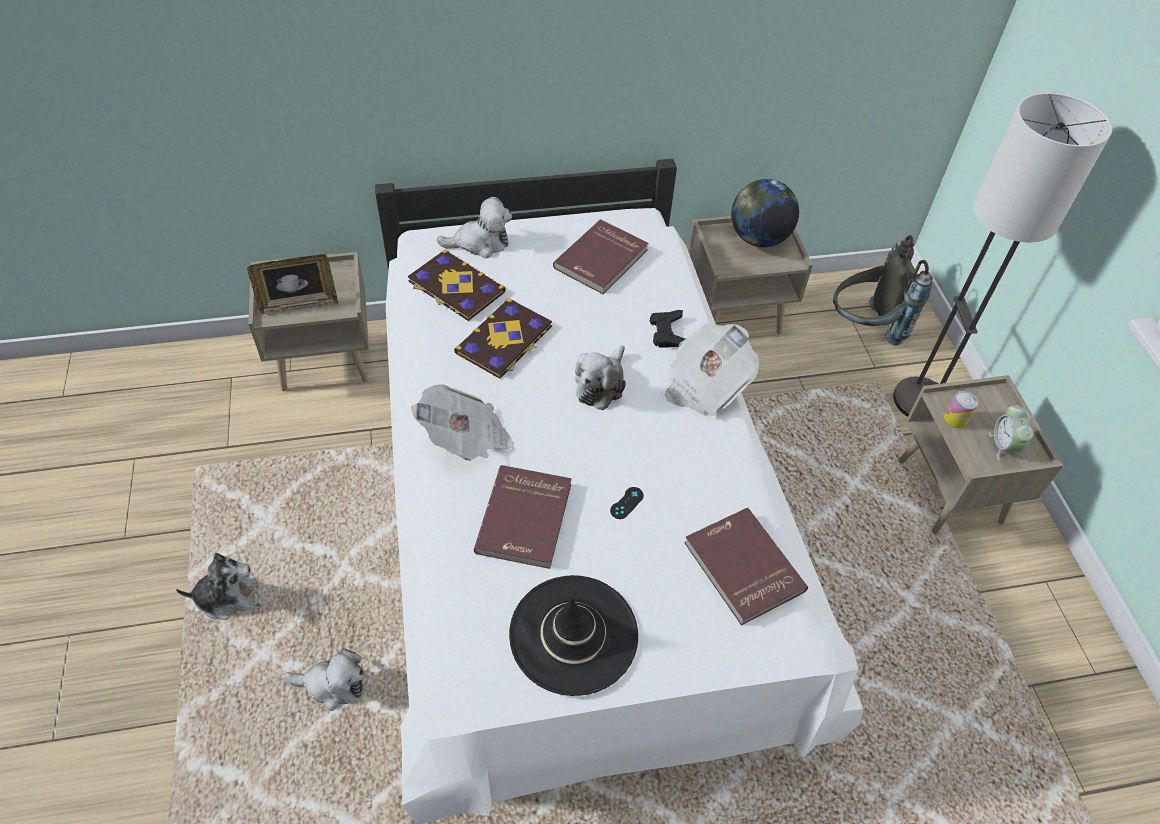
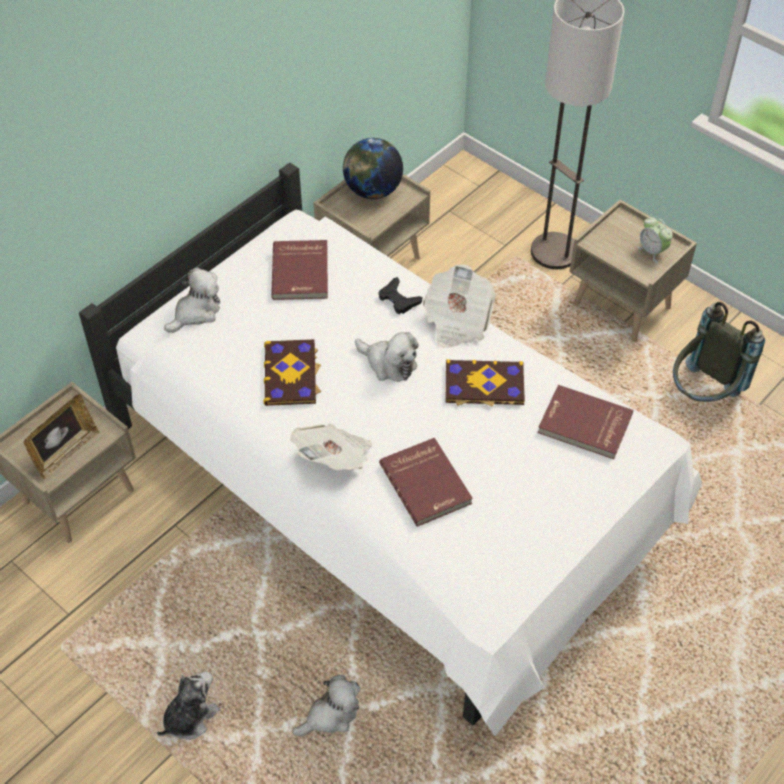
camera: 35 degrees left, 0 degrees up
book [408,249,506,321] -> book moved to [446,359,525,406]
black hat [509,575,638,696] -> none
plush toy [575,345,626,410] -> plush toy turned 45 degrees counterclockwise [355,332,419,382]
black game controller [610,487,644,519] -> none
grey backpack [833,235,933,346] -> grey backpack moved to [673,302,765,402]
can [944,391,979,428] -> none

